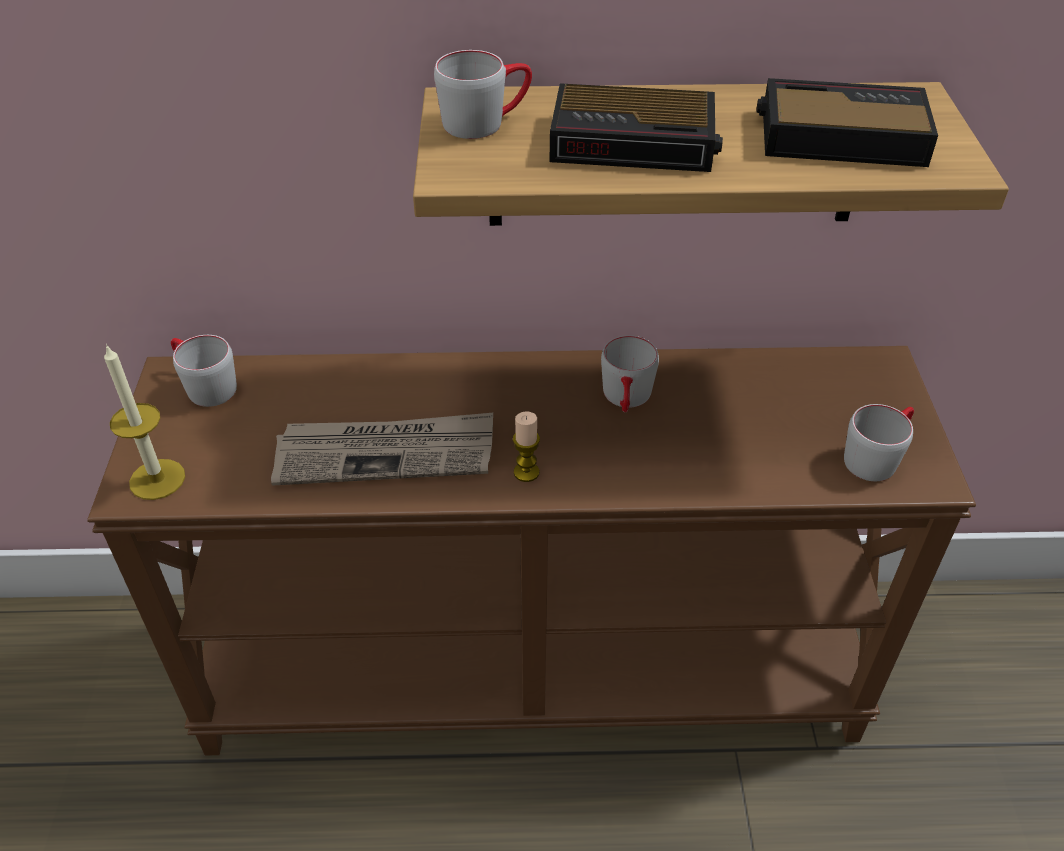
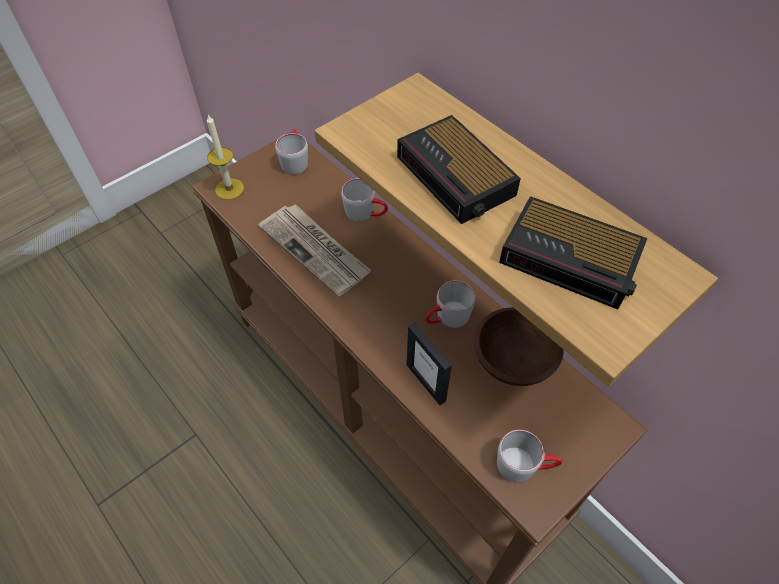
camera: 50 degrees right, 10 degrees up
grey mug [434,50,532,139] -> grey mug moved to [341,178,388,221]
candle [513,412,540,482] -> none
alarm clock [756,78,938,167] -> alarm clock turned 150 degrees clockwise [499,196,647,309]
none -> picture frame [406,322,452,405]
none -> brown bowl [474,307,564,386]

